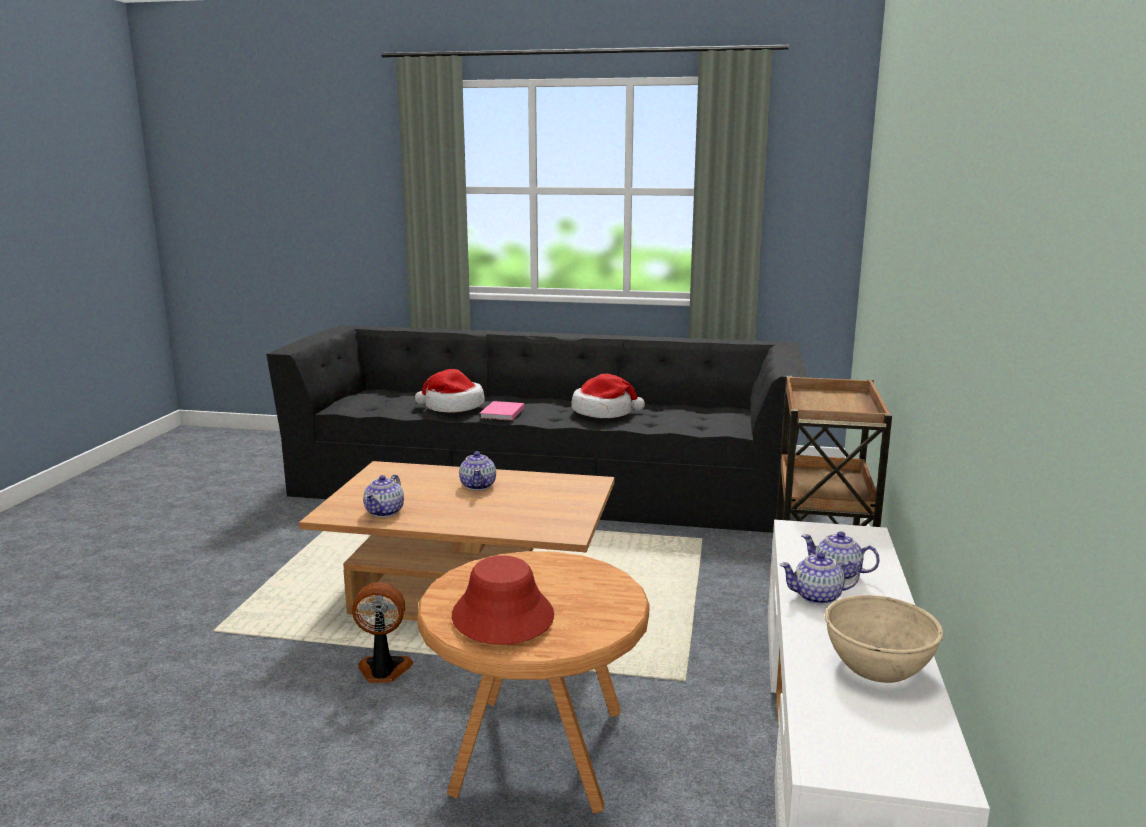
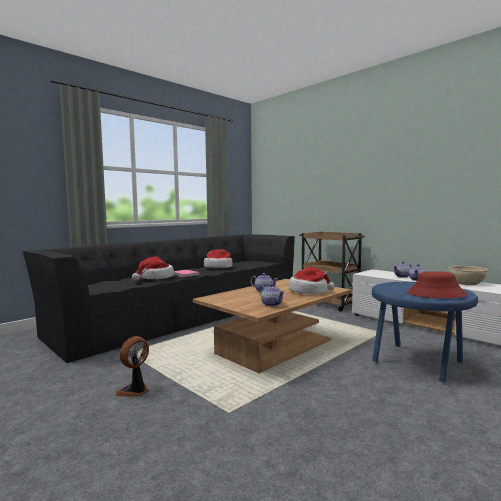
camera: 55 degrees left, 10 degrees down
fan [352,582,413,683] -> fan moved to [116,336,149,397]
brown side table [417,551,650,814] -> blue side table [372,282,478,382]
none -> hat [288,267,335,294]

